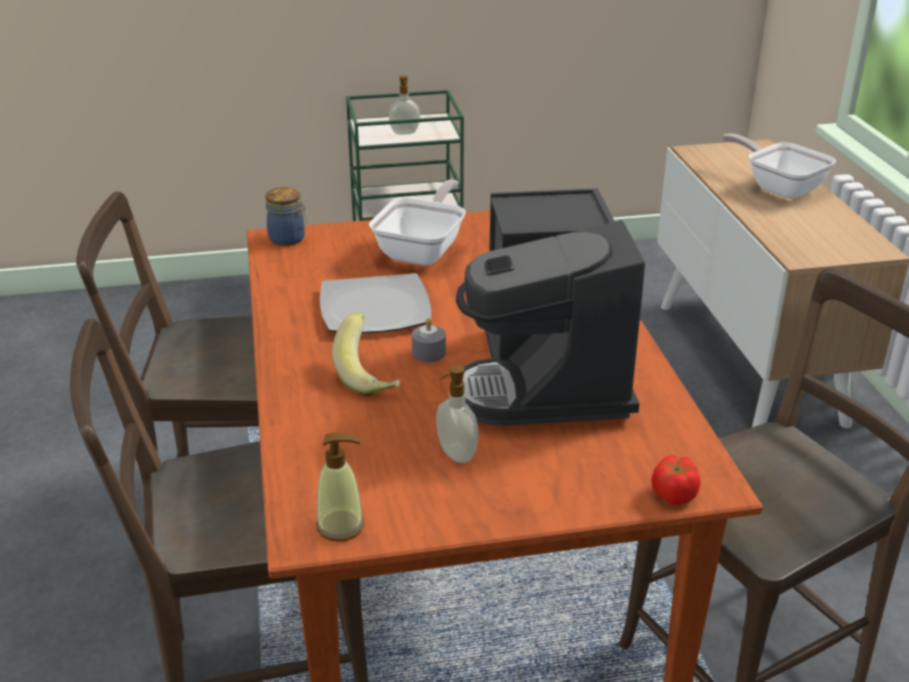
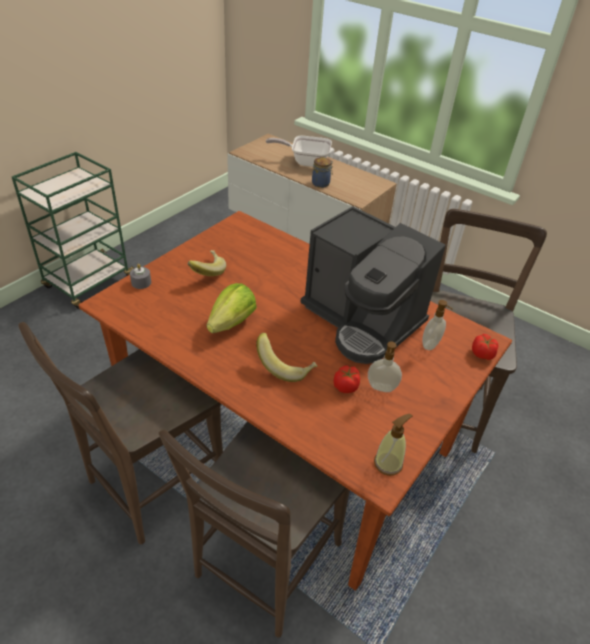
camera: 45 degrees left, 10 degrees up
jar [266,187,307,246] -> jar moved to [312,157,333,188]
plate [320,273,432,334] -> lettuce [207,283,257,333]
frying pan [369,180,466,266] -> banana [188,250,226,276]
soap dispenser [389,76,420,135] -> soap dispenser moved to [422,300,453,350]
grey candle [412,318,446,362] -> grey candle moved to [130,264,151,289]
none -> tomato [334,365,360,393]

